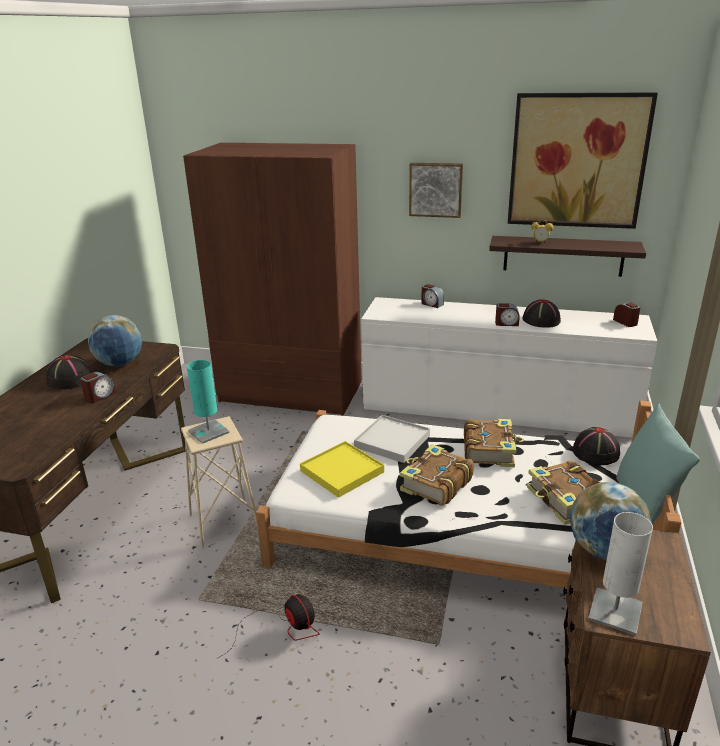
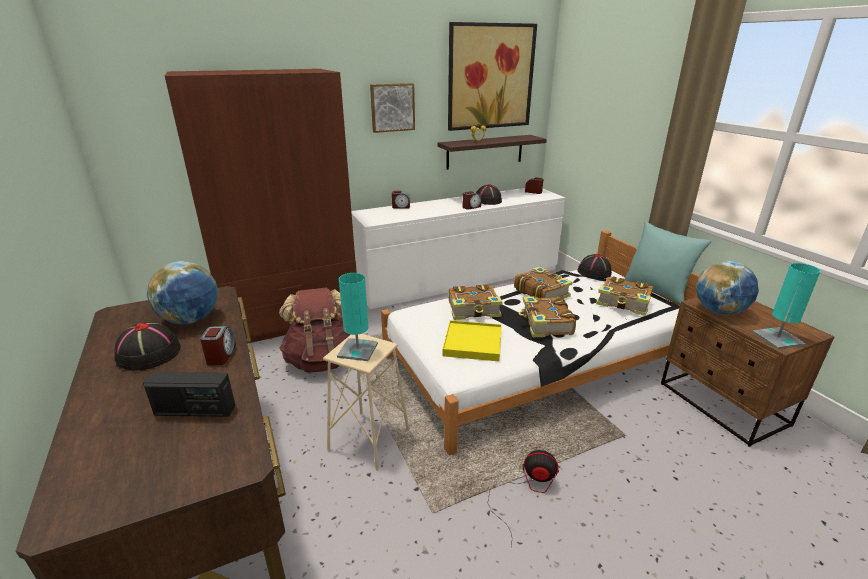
camera: 40 degrees left, 0 degrees up
white tray [354,415,430,463] -> book [449,285,502,320]
white table lamp [588,512,653,636] -> turquoise table lamp [752,263,821,349]
none -> radio [143,372,235,417]
none -> brown backpack [279,288,351,373]

